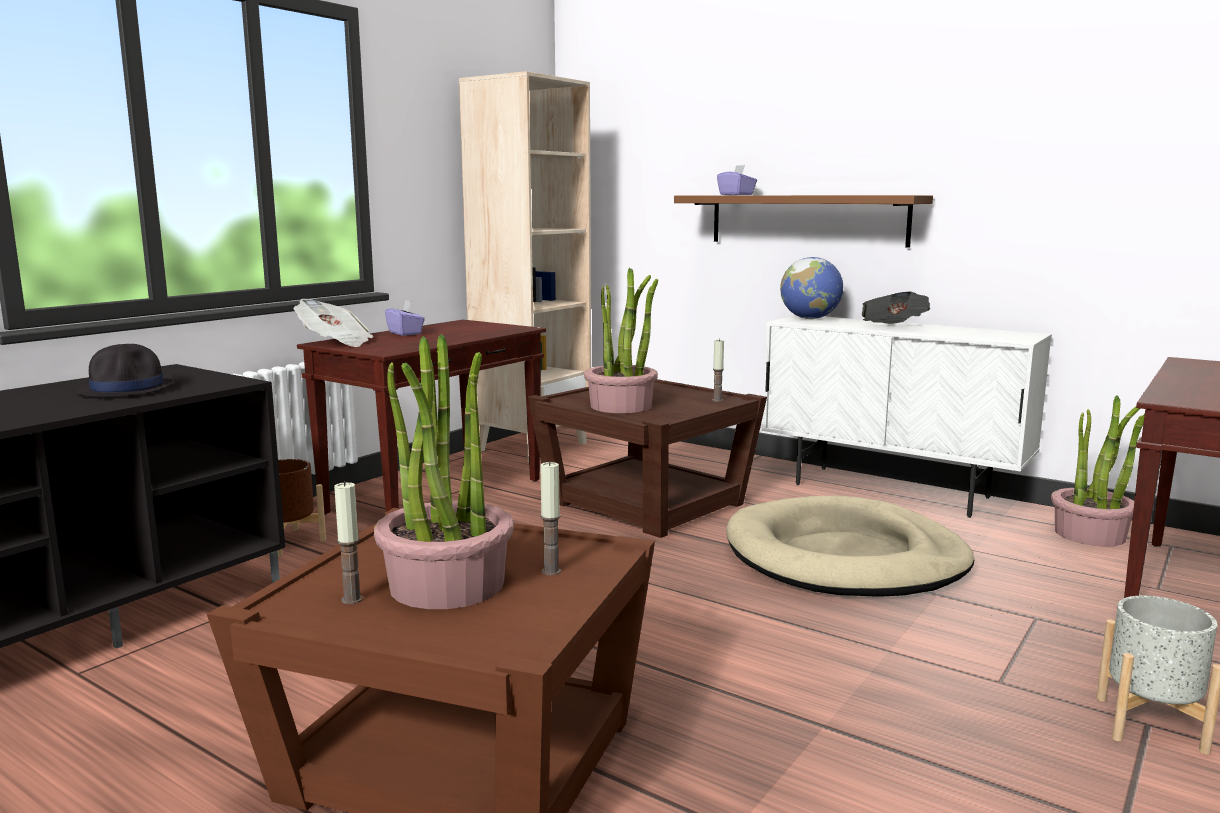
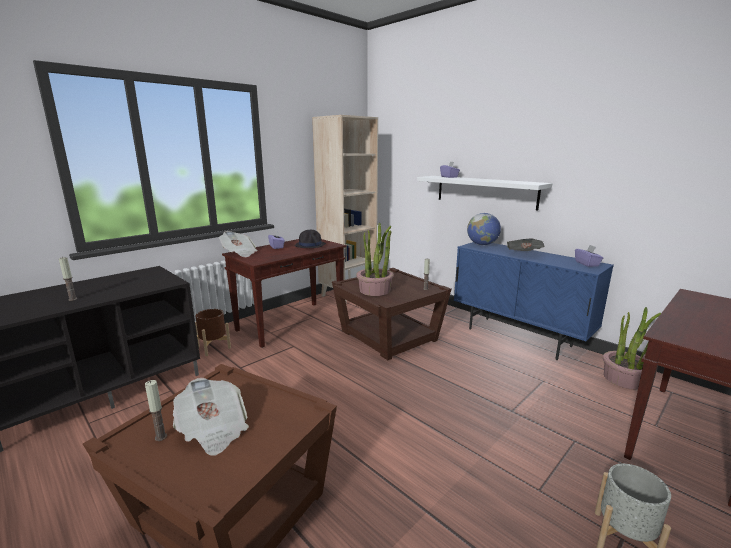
camera: 10 degrees right, 5 degrees up
black hat [75,344,178,397] -> black hat moved to [295,230,326,248]
potted plant [374,334,514,609] -> newspaper [173,378,249,456]
candle [540,461,561,576] -> candle moved to [59,257,77,301]
brown shelf [674,195,933,248] -> white shelf [417,176,553,211]
beige dog bed [726,496,974,597] -> none
white cabinet [762,315,1052,518] -> blue cabinet [454,242,614,360]
none -> purple tissue box [575,245,603,267]

